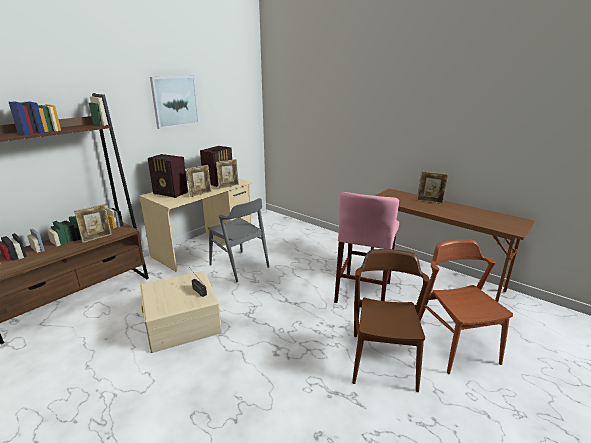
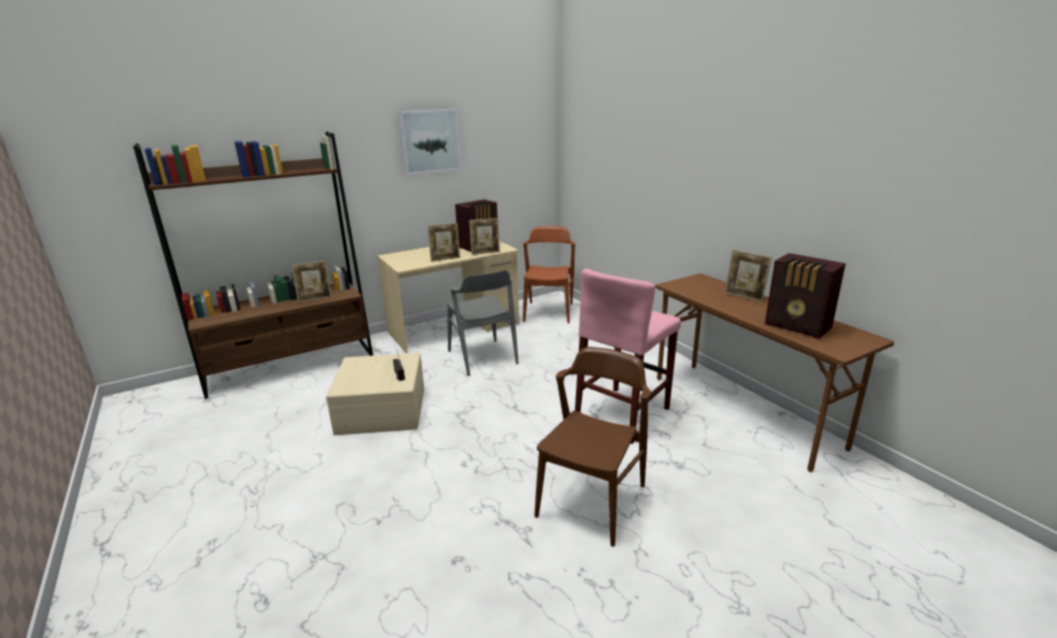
camera: 20 degrees right, 0 degrees up
radio [148,154,188,198] -> radio moved to [765,253,846,339]
brown chair [419,239,513,374] -> brown chair moved to [523,226,575,323]

